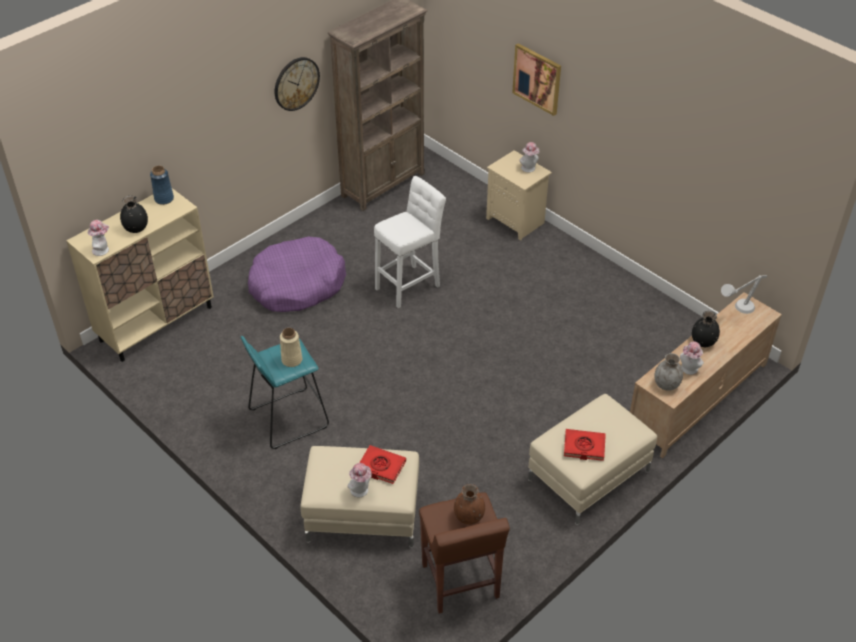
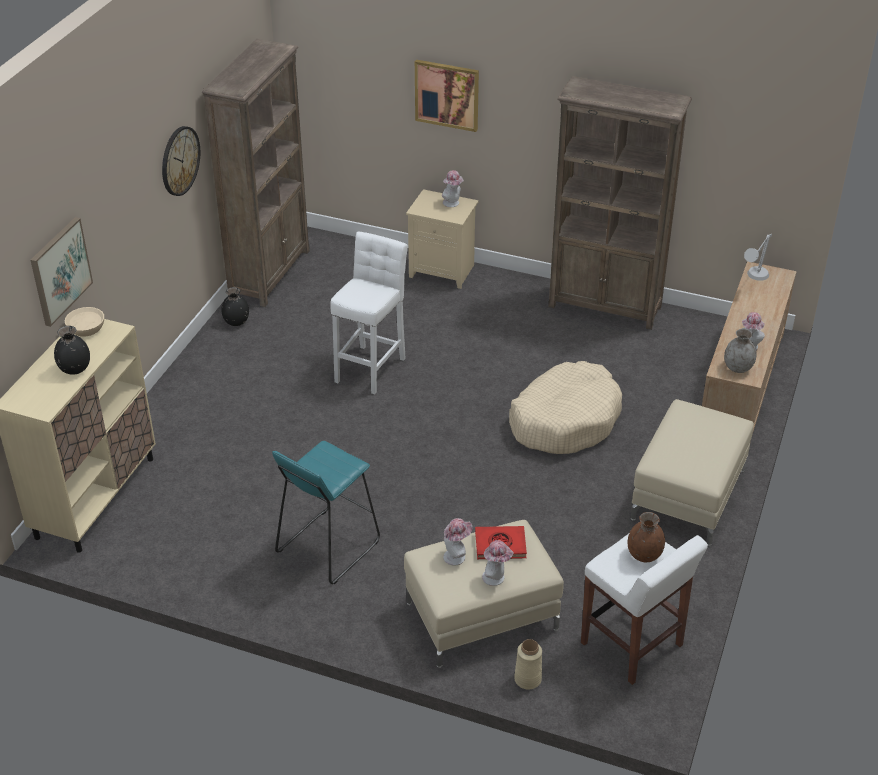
camera: 25 degrees left, 5 degrees down
hat [88,220,109,256] -> hat moved to [443,518,473,565]
blue vase [150,166,174,205] -> beige bowl [65,307,104,337]
purple dog bed [248,237,346,312] -> none
beige vase [280,328,302,367] -> beige vase moved to [514,639,542,689]
brown stool [419,492,510,614] -> white stool [581,534,708,685]
red book [564,429,606,461] -> none
black vase [692,311,720,347] -> black vase moved to [221,287,249,326]
none -> picture [30,217,93,327]
none -> beige dog bed [509,361,622,454]
none -> brown bookcase [548,76,692,330]

